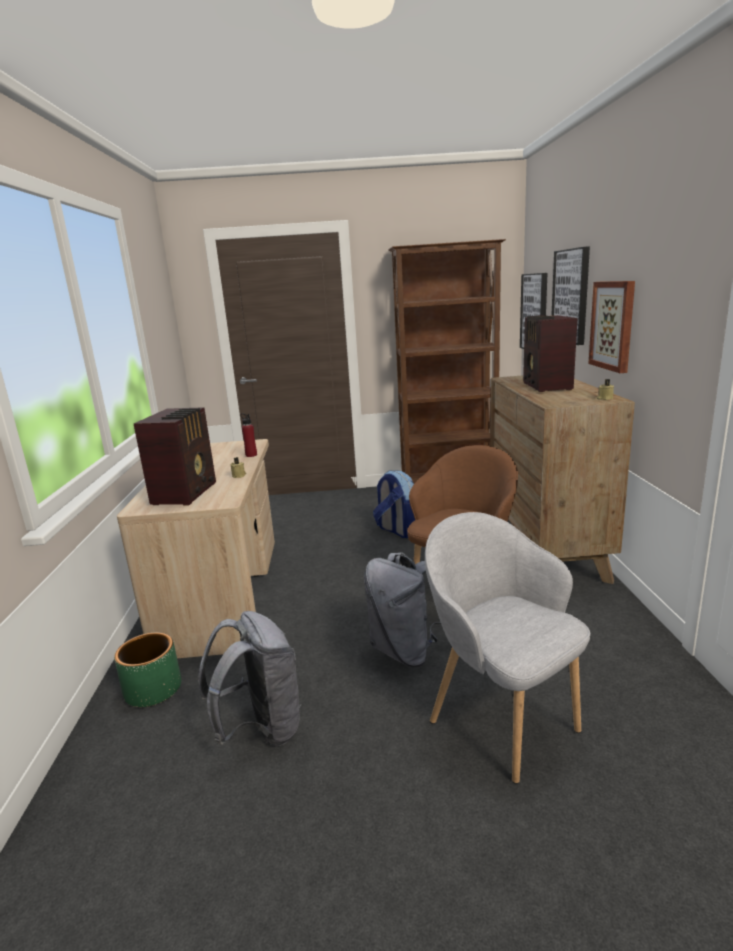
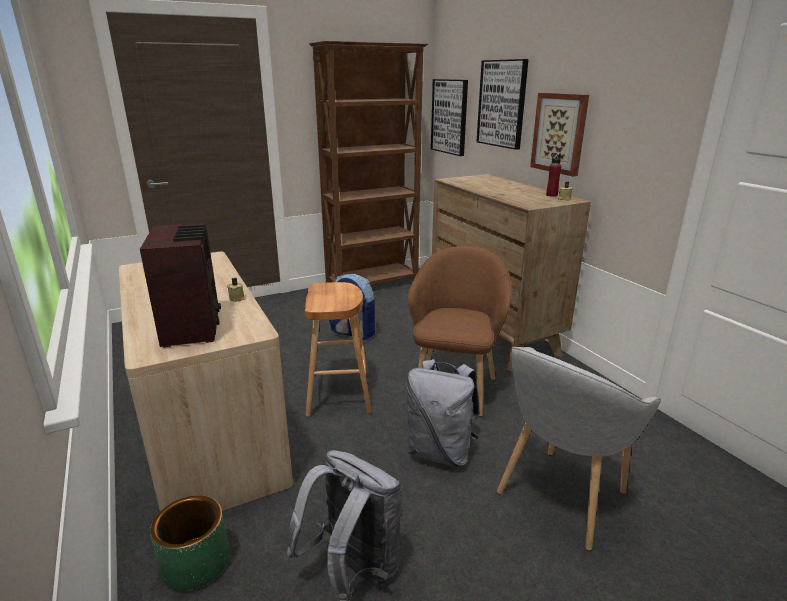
camera: 25 degrees left, 5 degrees up
red bottle [240,413,257,457] -> red bottle moved to [546,153,561,197]
grey armchair [425,512,590,784] -> grey armchair turned 75 degrees counterclockwise [497,347,661,551]
radio [523,315,577,392] -> none
none -> brown stool [304,282,372,416]

